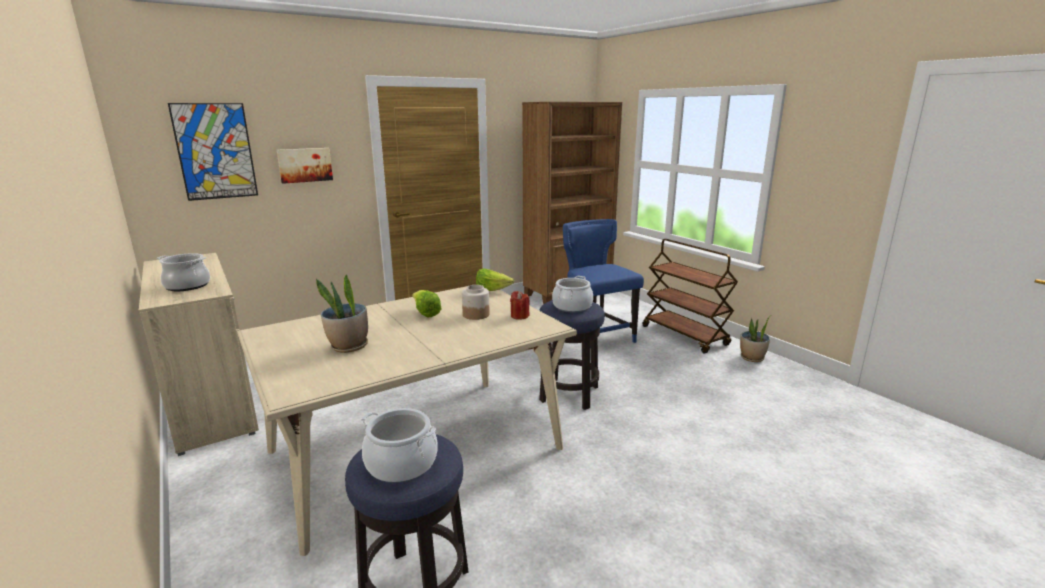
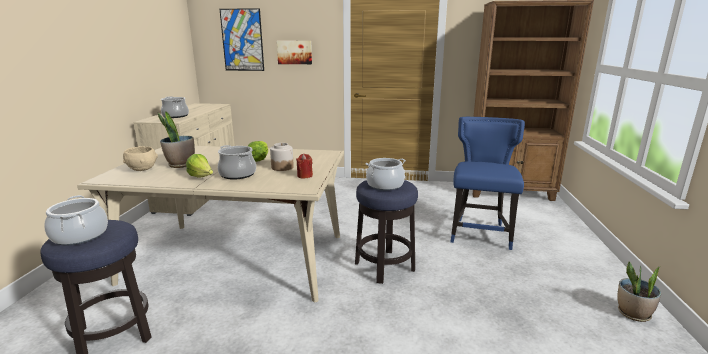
camera: 40 degrees right, 0 degrees up
lettuce [476,268,514,291] -> lettuce moved to [186,154,213,178]
brown cart [642,239,738,354] -> none
none -> beige bowl [123,146,158,171]
none -> cooking pot [217,145,256,180]

